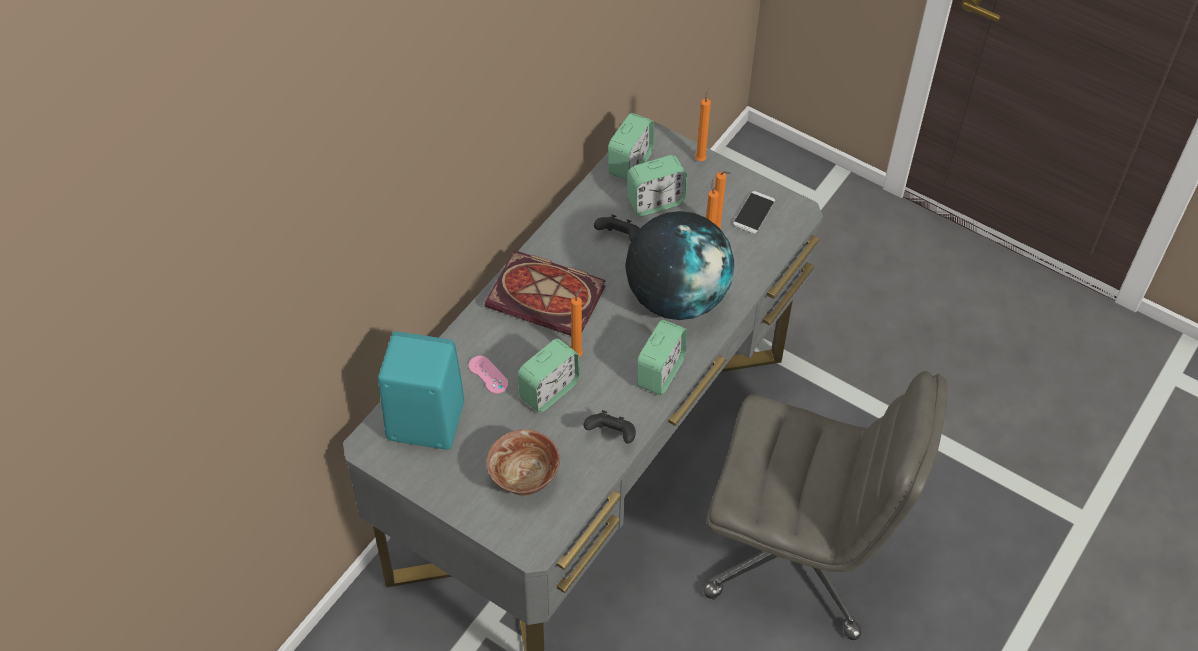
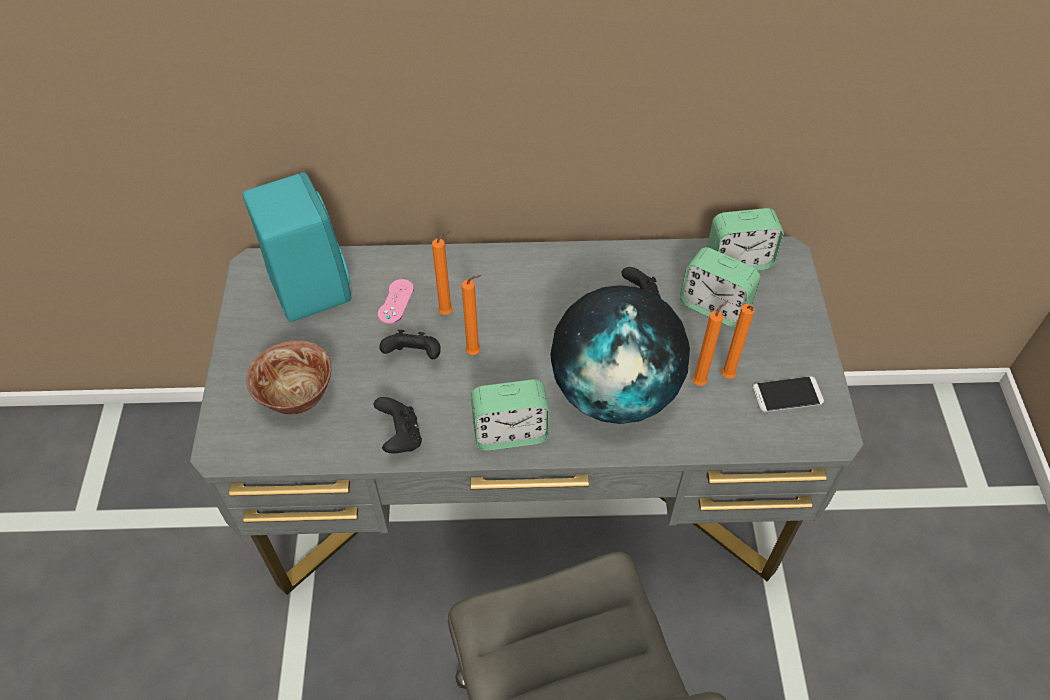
camera: 55 degrees right, 0 degrees up
book [485,250,606,336] -> none
alarm clock [518,338,580,413] -> black game controller [379,330,441,359]
orange candle [695,88,711,161] -> orange candle moved to [432,231,453,315]

